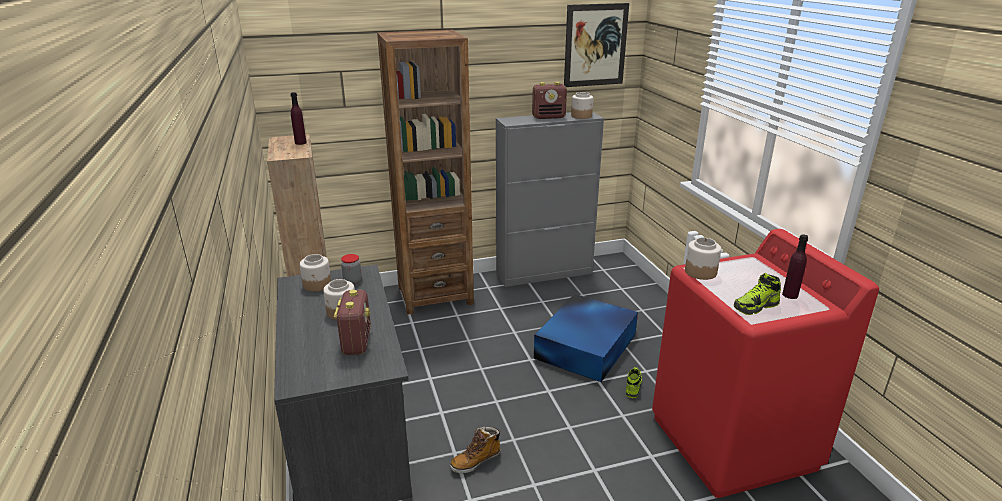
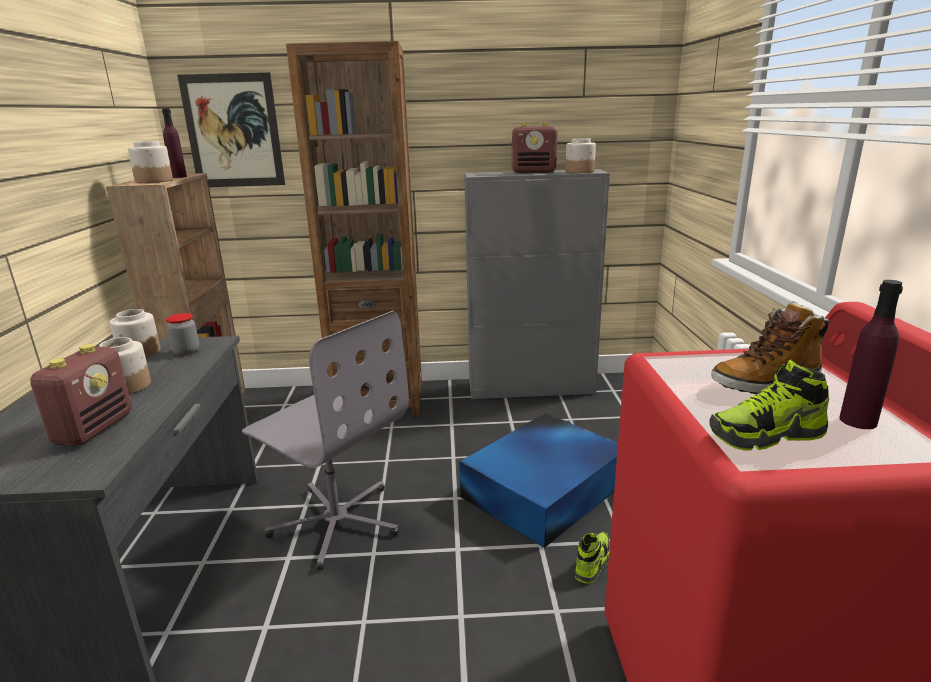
camera: 15 degrees right, 5 degrees down
boot [450,427,501,473] -> boot moved to [711,301,830,394]
picture [564,3,629,87] -> picture moved to [177,72,285,187]
jar [685,238,721,280] -> jar moved to [128,141,173,183]
none -> grey office chair [242,311,409,570]

